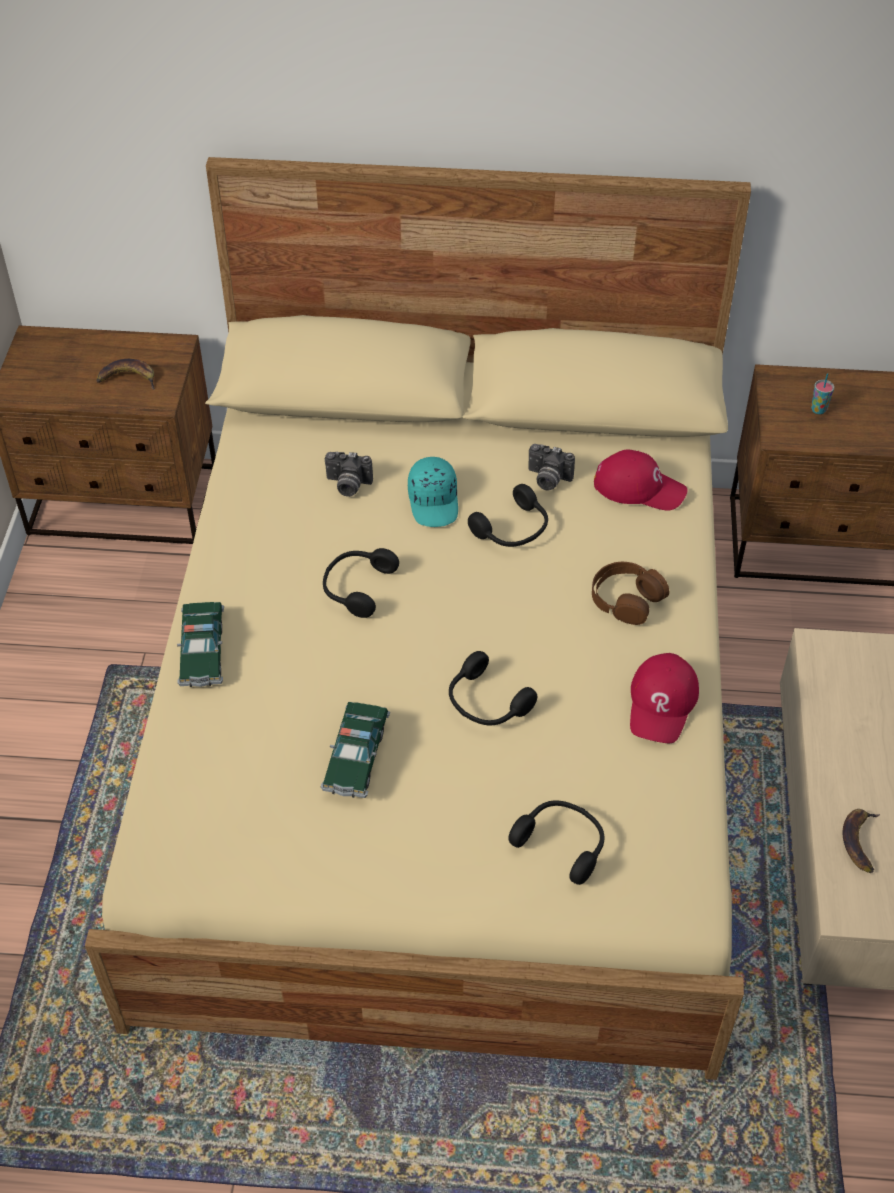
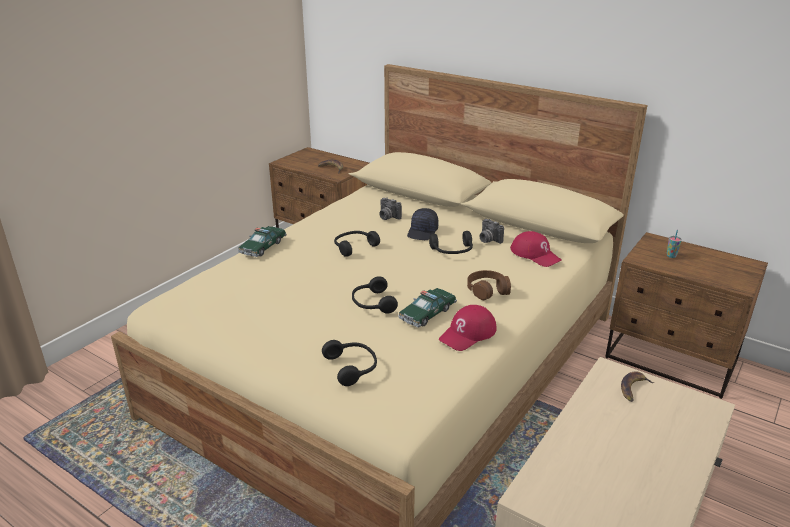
camera: 30 degrees right, 20 degrees down
toy car [321,702,390,798] -> toy car moved to [398,288,457,327]
turquoise cap [408,457,458,527] -> black cap [407,208,439,240]
banana [843,809,880,873] -> banana moved to [621,372,654,402]

